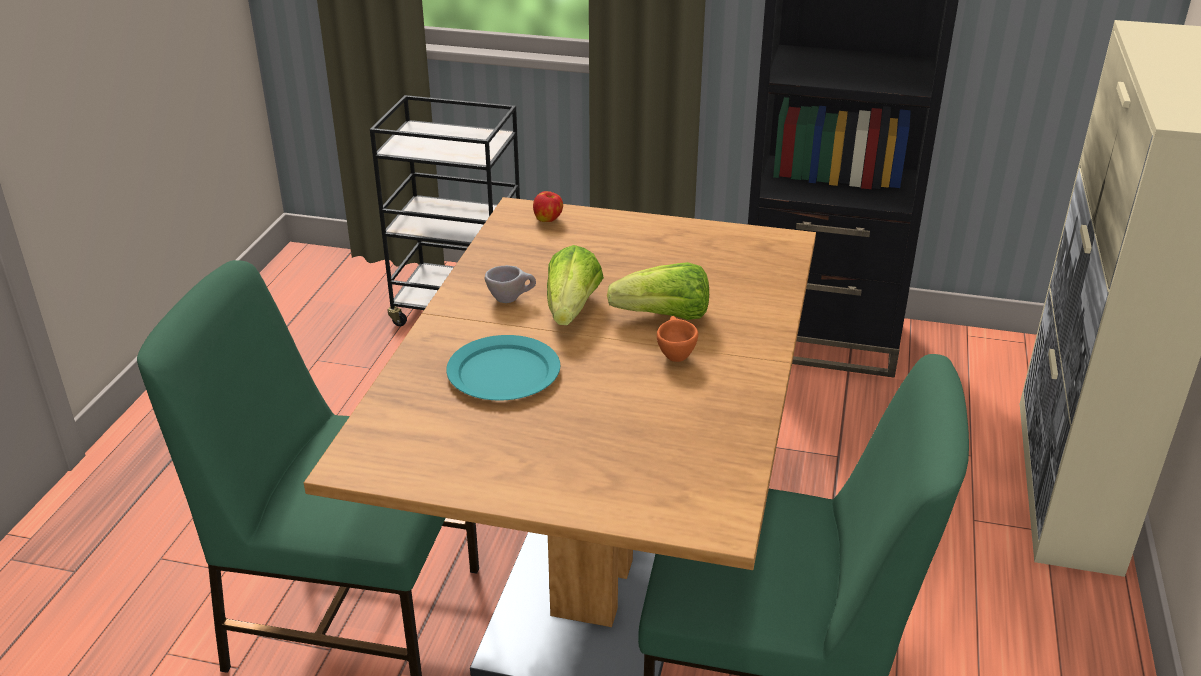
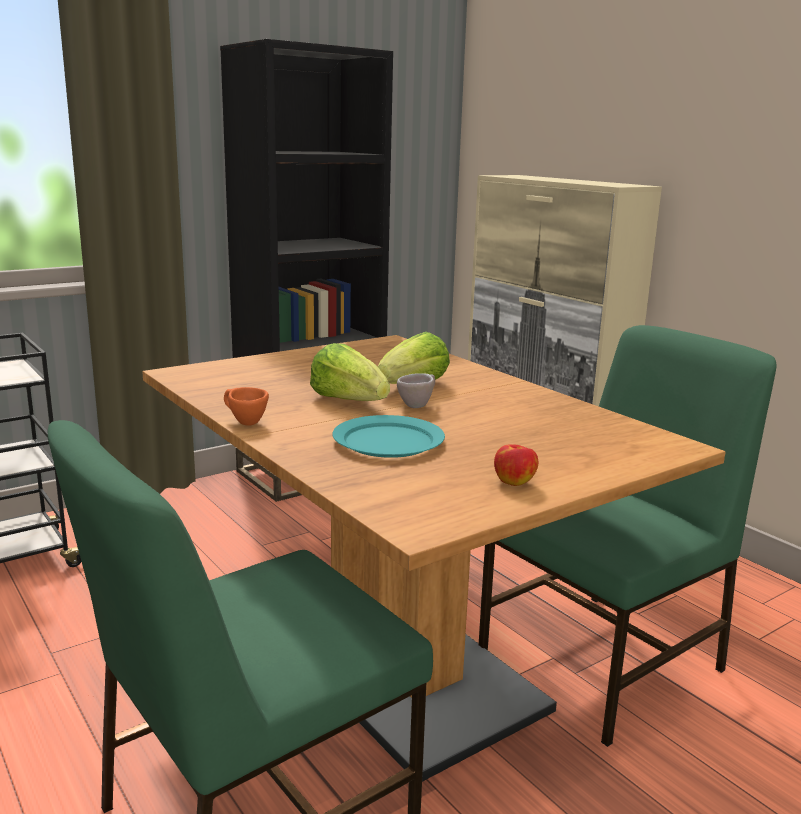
camera: 50 degrees left, 15 degrees down
beige cup [485,265,536,303] -> beige cup moved to [397,373,435,408]
apple [533,191,563,222] -> apple moved to [494,444,538,486]
orange cup [657,316,698,362] -> orange cup moved to [224,387,269,426]

